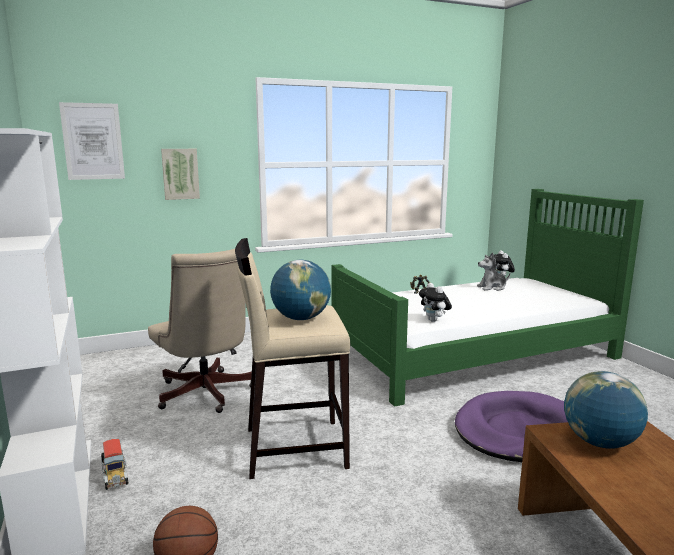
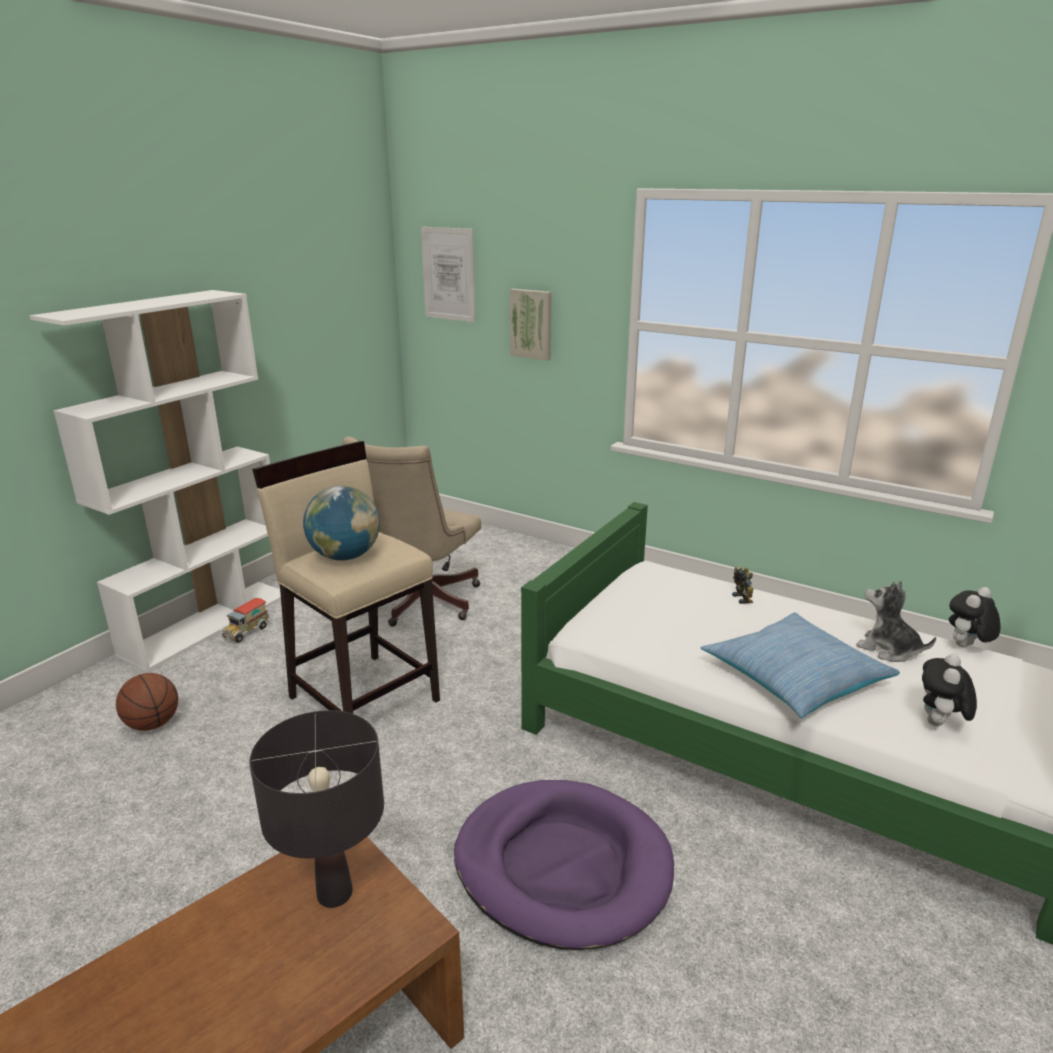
camera: 55 degrees right, 10 degrees up
plush toy [419,283,452,322] -> plush toy moved to [922,654,977,726]
globe [564,371,648,449] -> black table lamp [249,710,384,908]
none -> pillow [700,613,900,718]

